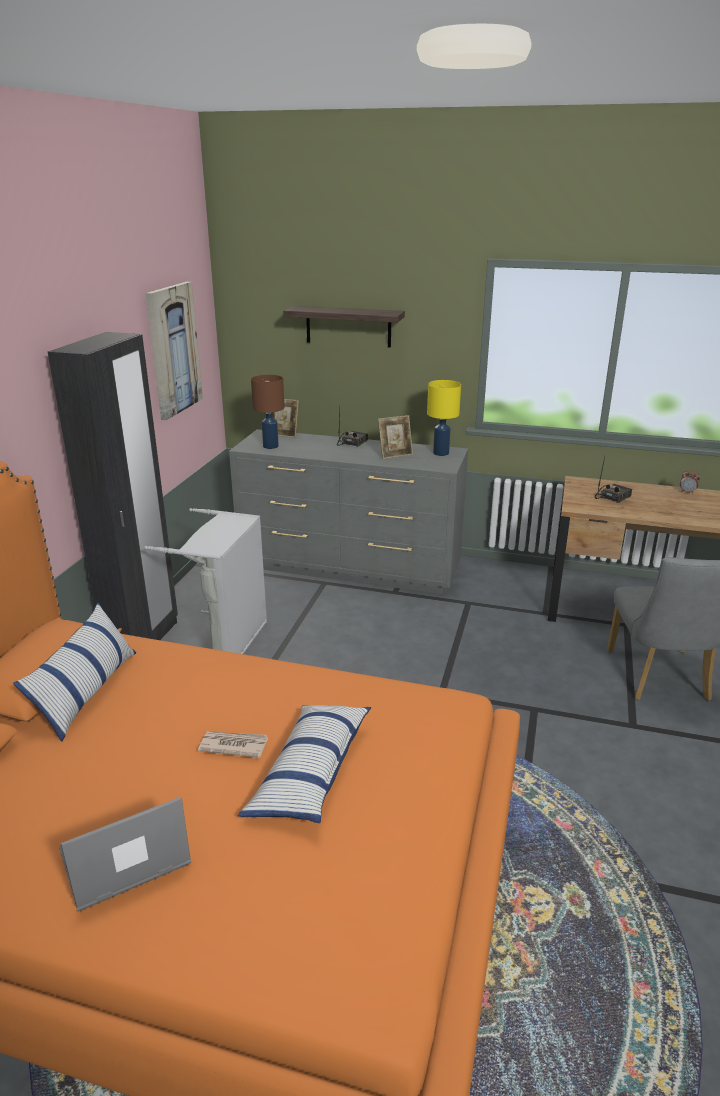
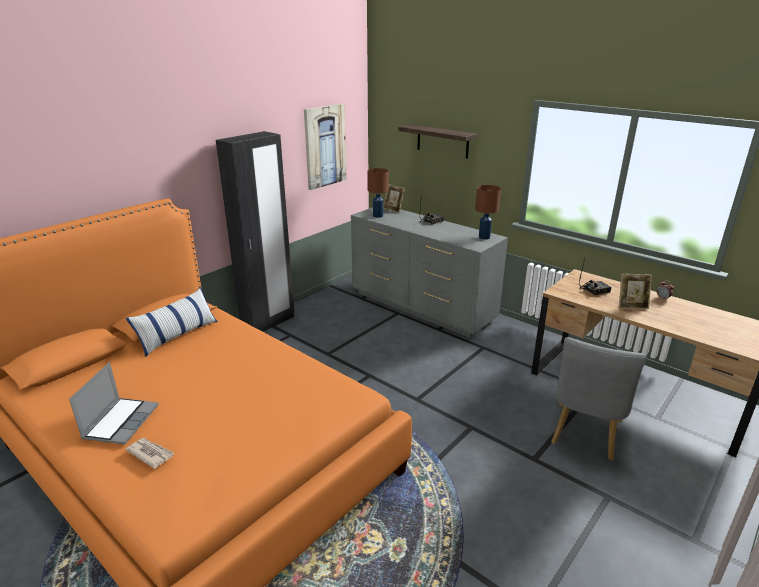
camera: 25 degrees right, 0 degrees up
laptop [59,797,191,911] -> laptop turned 105 degrees clockwise [69,362,158,445]
grey laundry basket [144,508,267,654] -> none
newspaper [198,731,268,758] -> newspaper moved to [125,438,174,469]
pillow [238,705,371,823] -> none
picture frame [378,415,413,459] -> picture frame moved to [619,274,652,309]
yellow table lamp [427,380,461,456] -> brown table lamp [475,185,501,240]

